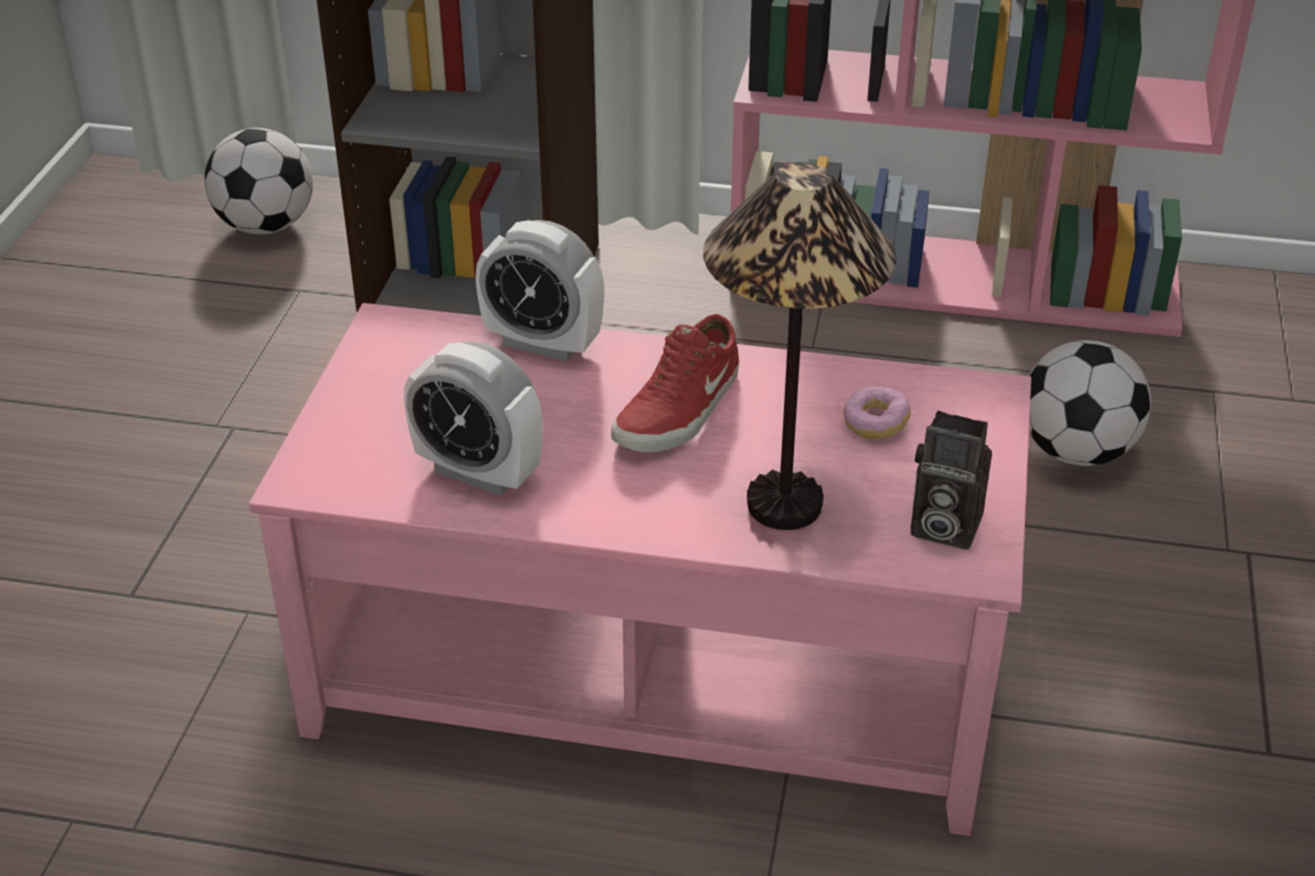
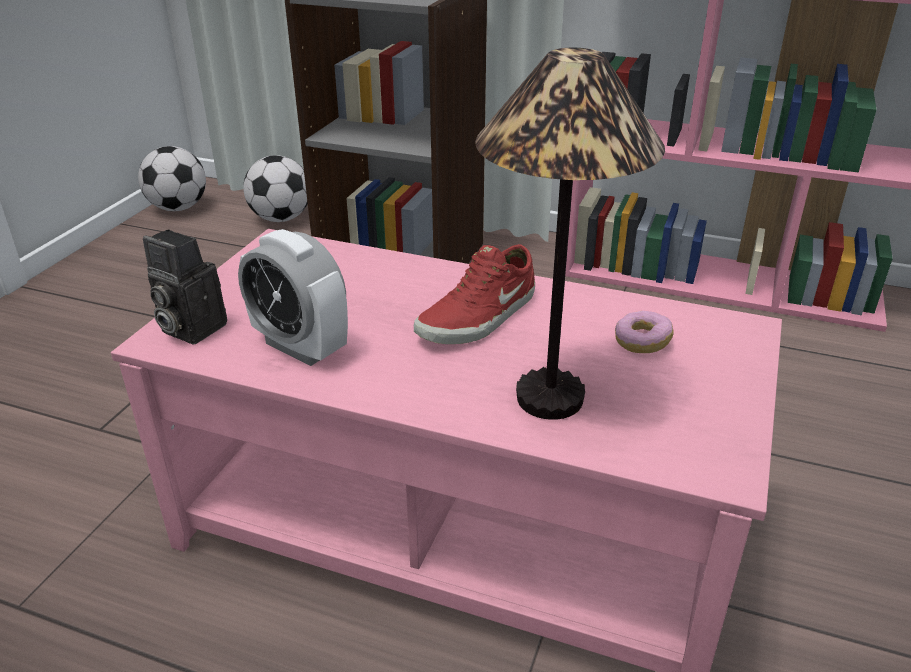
camera: 10 degrees right, 5 degrees down
alarm clock [475,220,604,361] -> none
camera [911,411,992,550] -> camera moved to [143,229,227,345]
football [1029,340,1151,466] -> football moved to [138,146,206,211]

